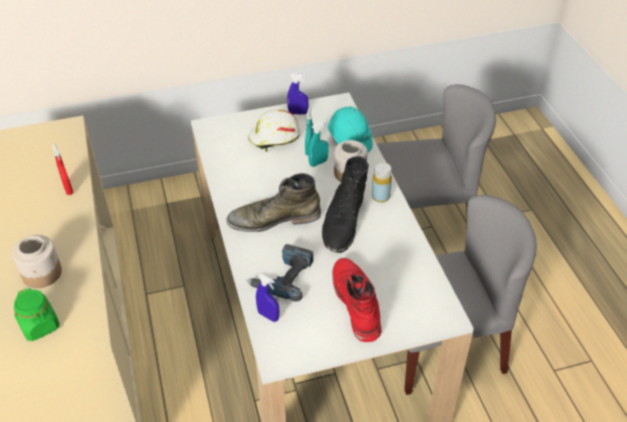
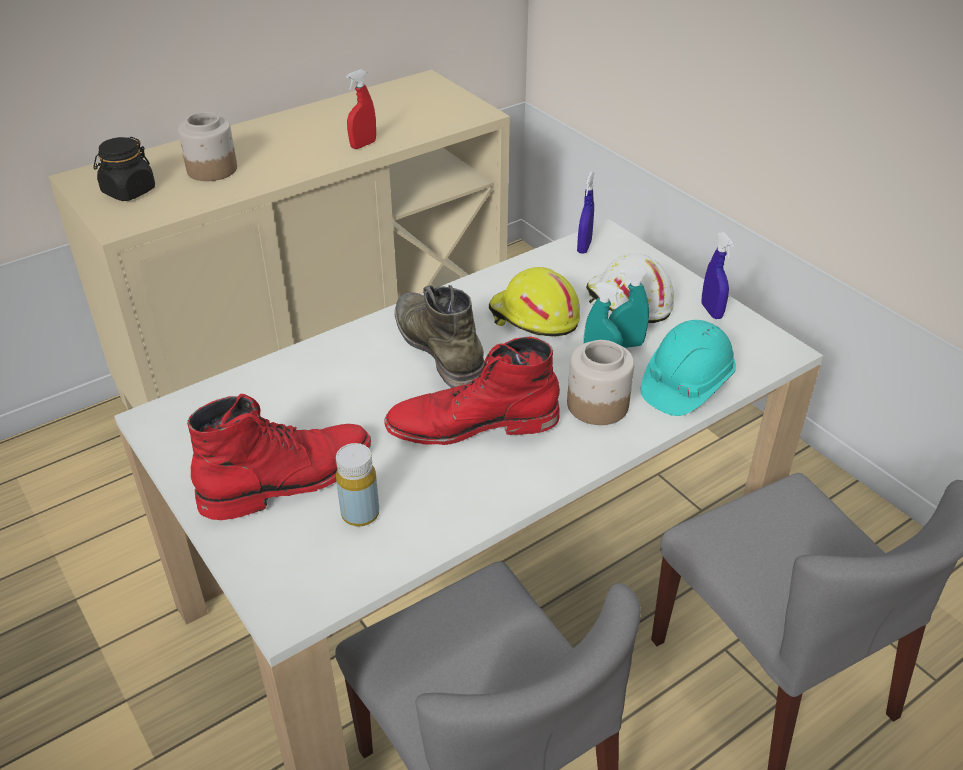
camera: 70 degrees right, 5 degrees down
green jar [14,288,60,341] -> black jar [93,137,155,201]
power drill [246,244,313,301] -> none
blue spray bottle [256,274,279,322] -> blue spray bottle moved to [577,172,594,254]
black boot [322,156,369,253] -> red boot [384,336,560,445]
yellow bottle [372,163,392,203] -> yellow bottle moved to [336,443,379,526]
none -> yellow hard hat [489,267,580,337]

